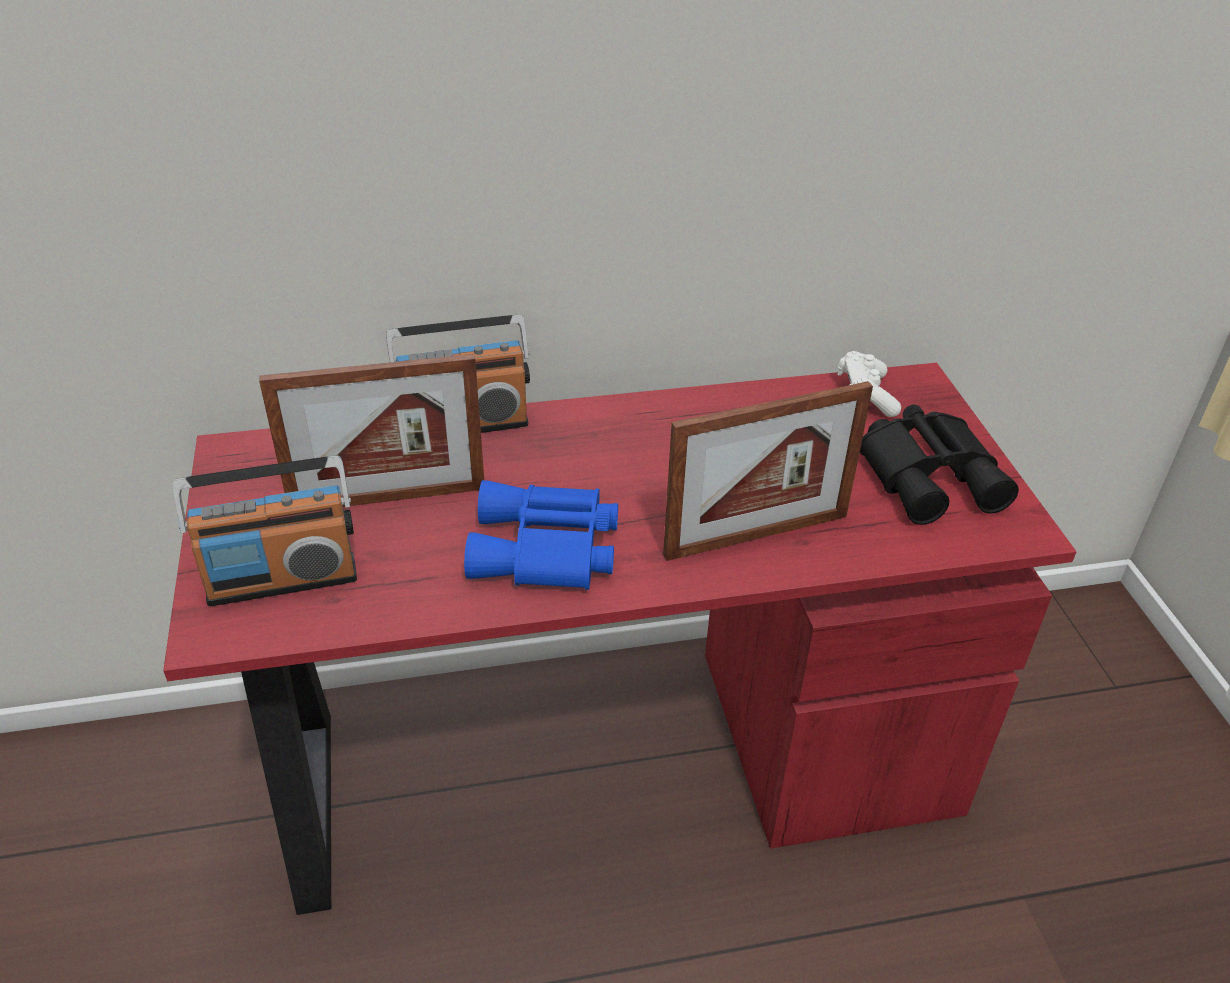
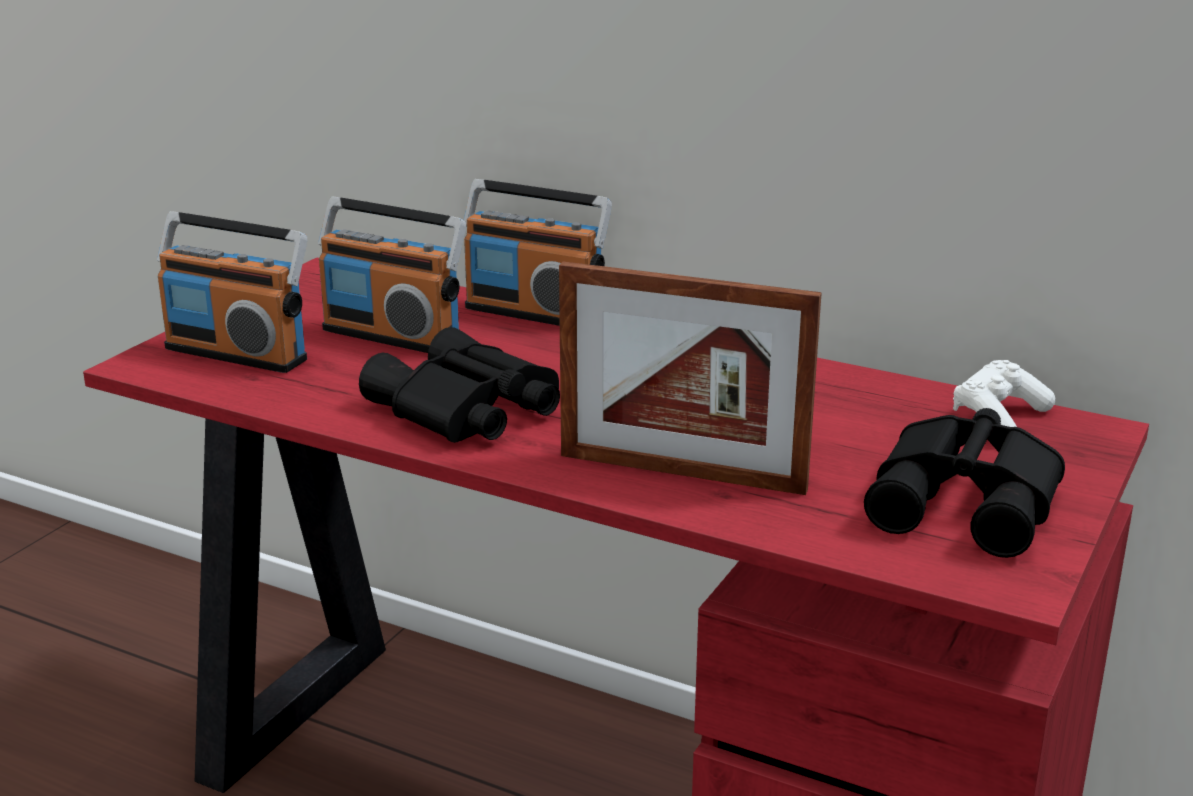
camera: 40 degrees right, 15 degrees down
picture frame [259,354,484,507] -> radio [318,196,466,353]
blue binoculars [464,480,618,590] -> black binoculars [359,327,560,443]

